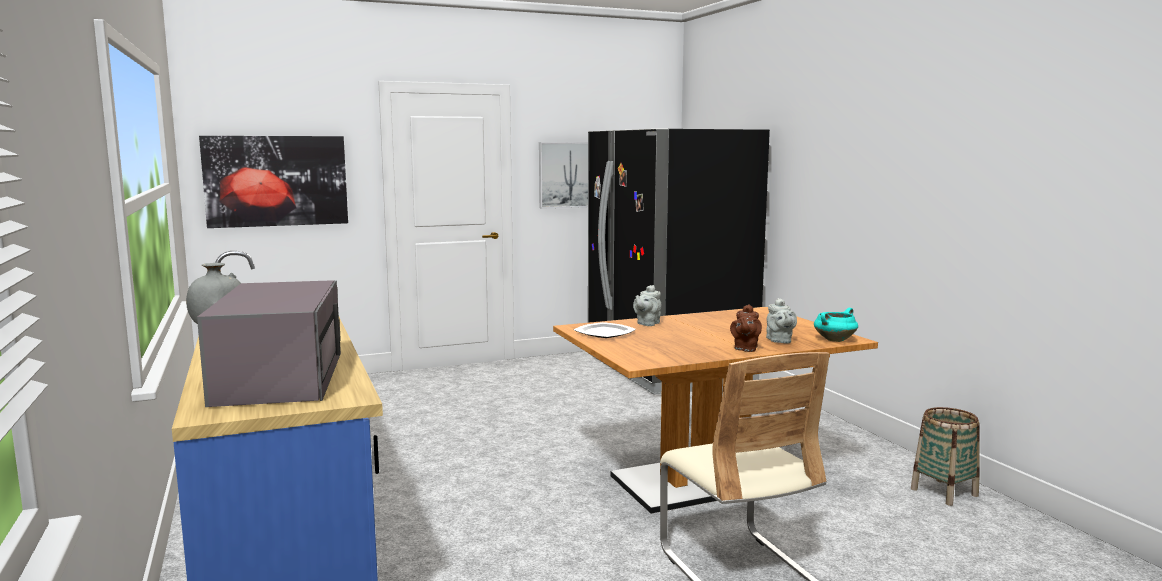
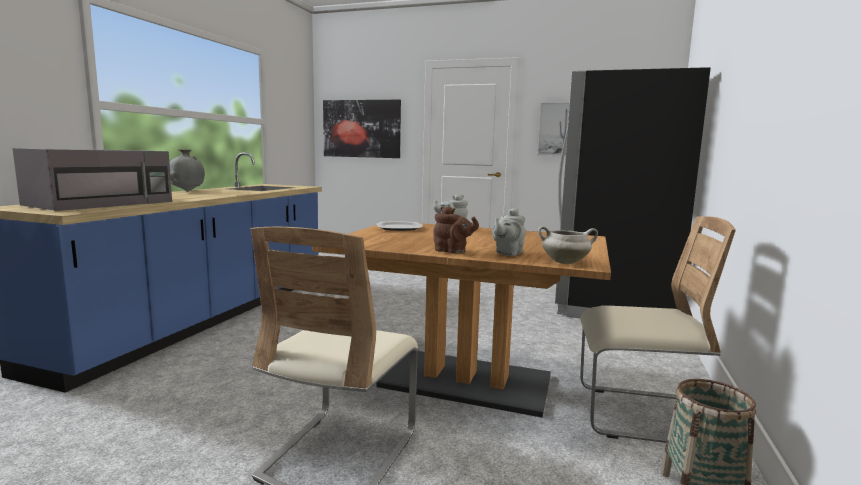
camera: 40 degrees right, 0 degrees up
brown teapot [730,304,762,352] -> brown teapot turned 120 degrees counterclockwise [433,206,479,253]
turquoise cooking pot [814,308,858,342] -> white cooking pot [538,226,598,264]
none -> beige chair [580,216,736,443]

